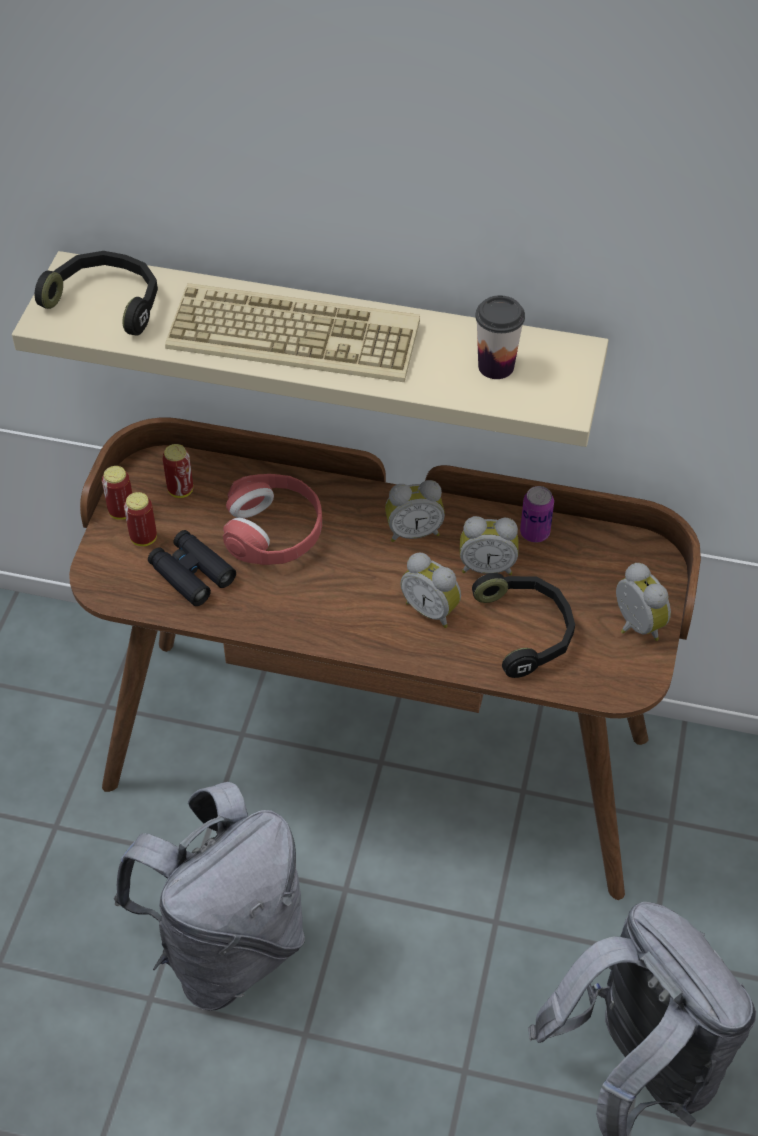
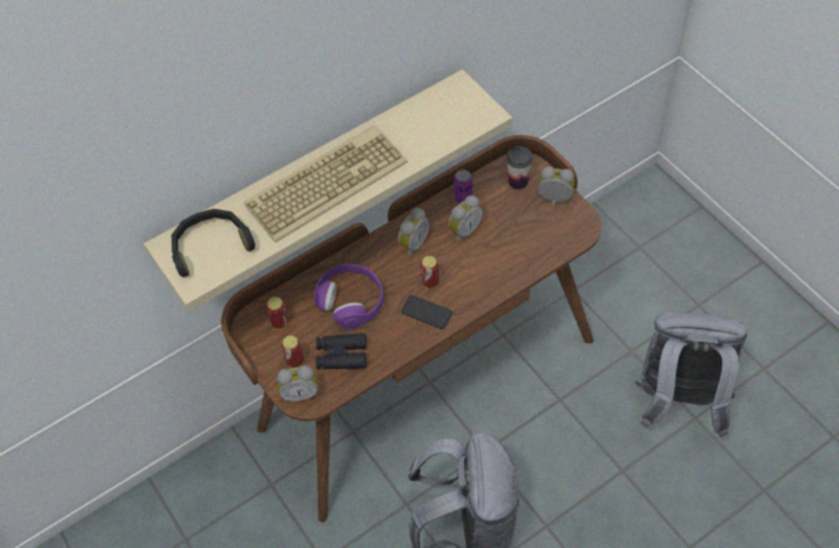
camera: 45 degrees left, 5 degrees up
can [102,466,132,520] -> can moved to [420,256,439,289]
red headphones [223,474,322,565] -> purple headphones [314,264,383,330]
alarm clock [400,553,461,628] -> alarm clock moved to [277,365,318,403]
black headphones [472,573,575,678] -> none
cup [475,295,525,379] -> cup moved to [506,146,533,189]
none -> phone [401,295,452,329]

